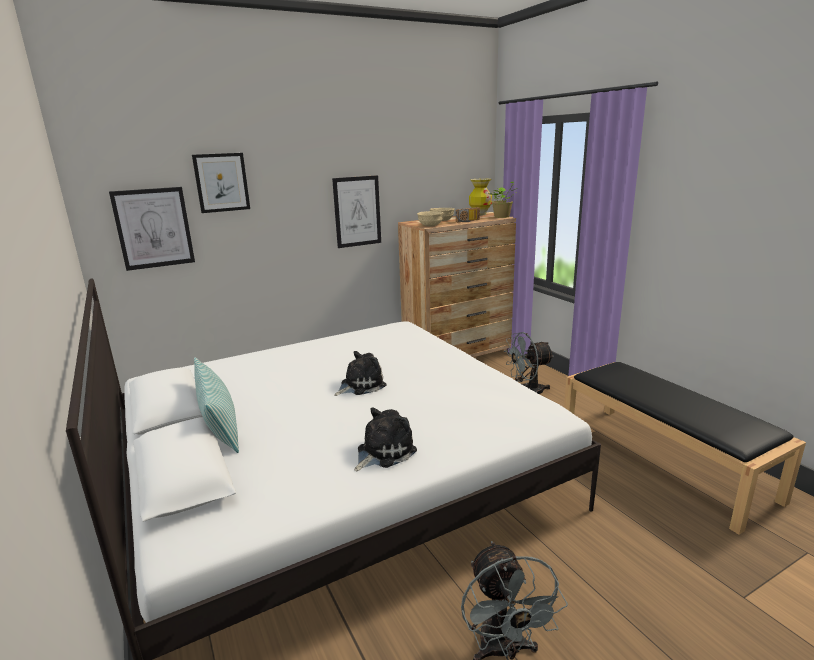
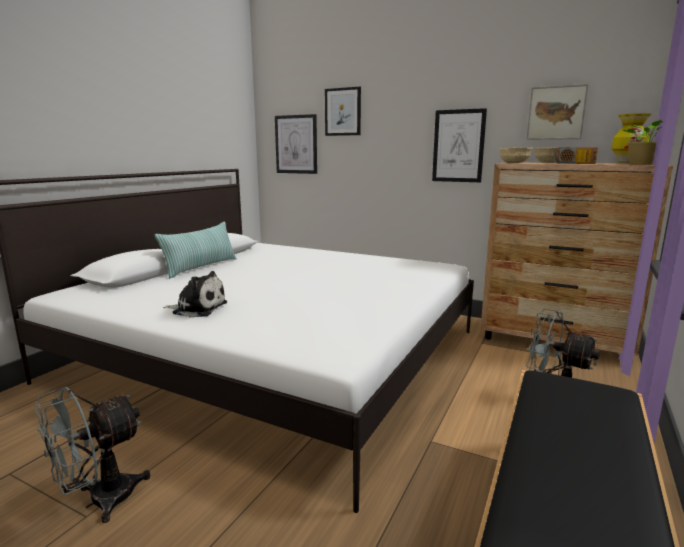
camera: 55 degrees right, 5 degrees down
plush toy [334,351,386,396] -> none
none -> picture [526,84,588,140]

